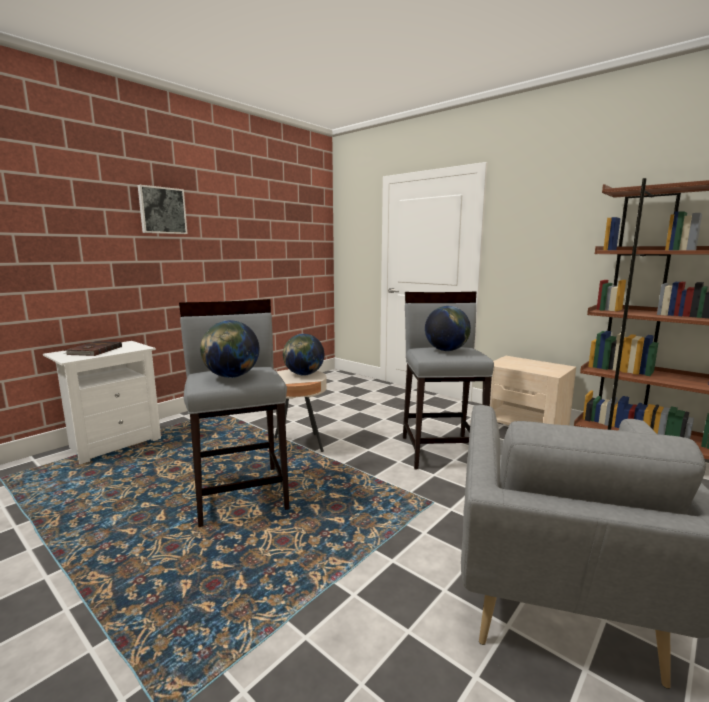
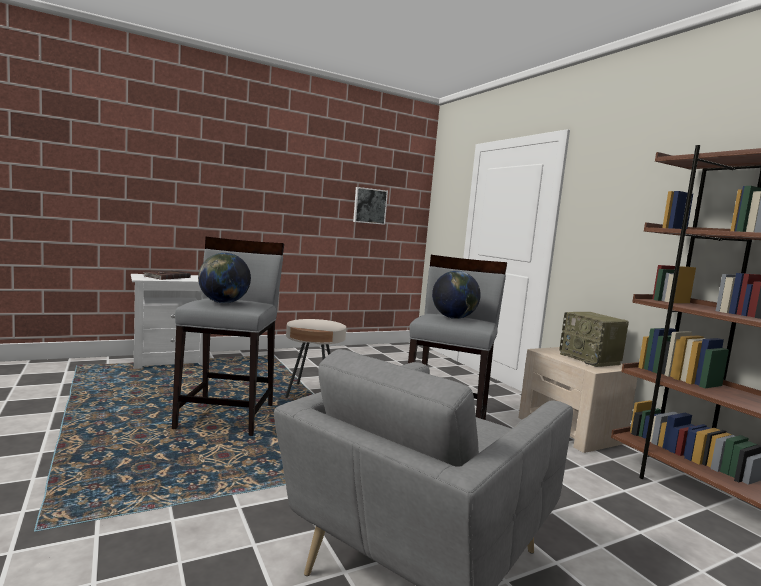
camera: 20 degrees right, 5 degrees down
picture [138,185,187,234] -> picture moved to [353,187,388,225]
globe [283,334,324,376] -> none
none -> radio [559,312,629,367]

